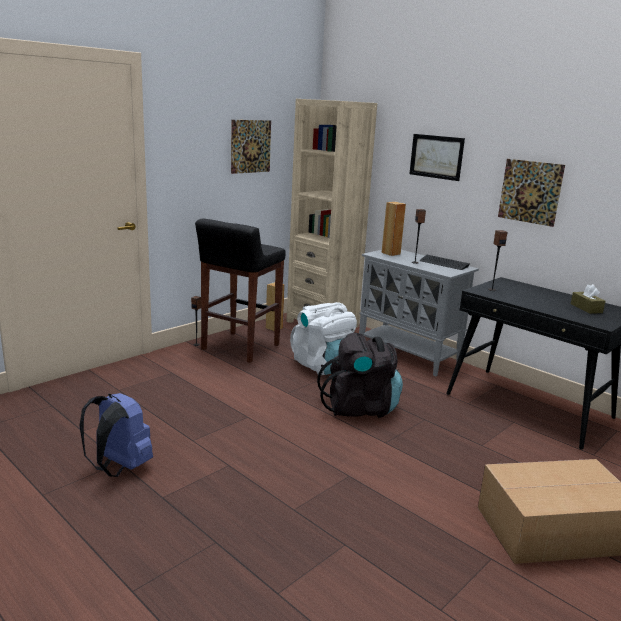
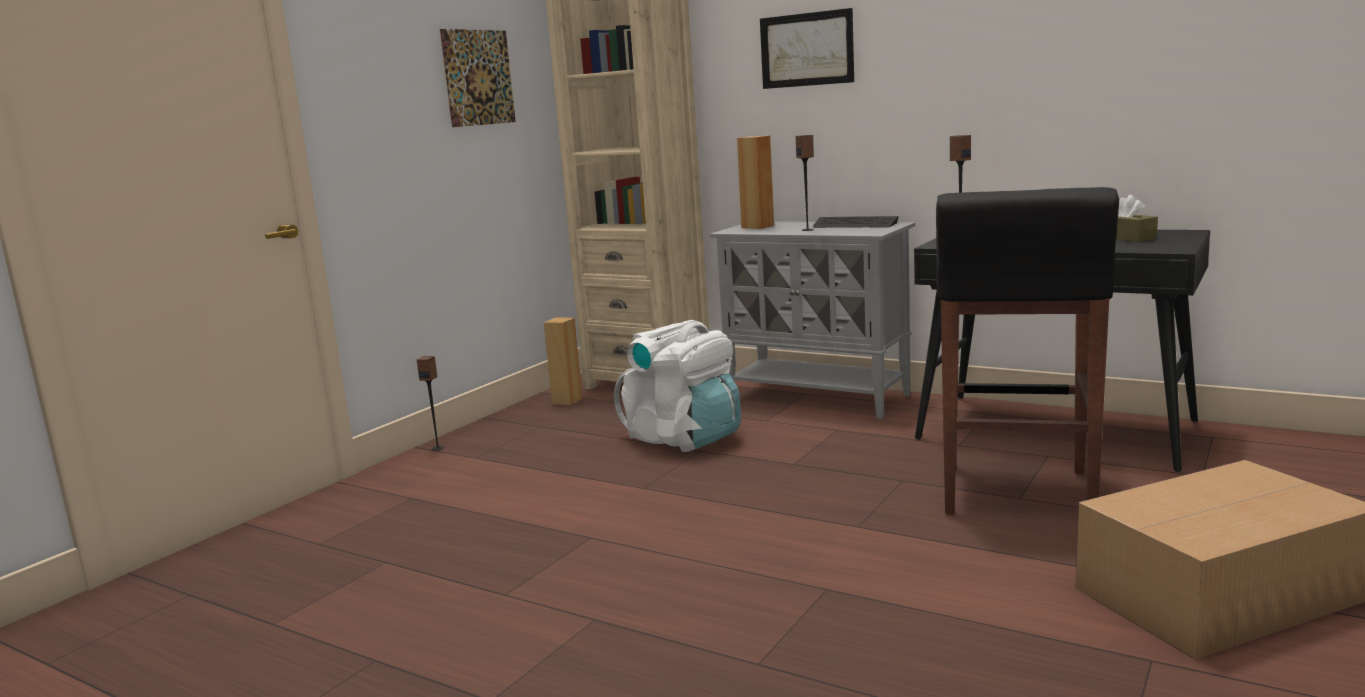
camera: 10 degrees left, 5 degrees down
blue backpack [79,393,153,477] -> none
black stool [195,218,285,363] -> black stool moved to [936,187,1119,514]
black backpack [317,333,403,418] -> none
picture [498,159,565,227] -> none

